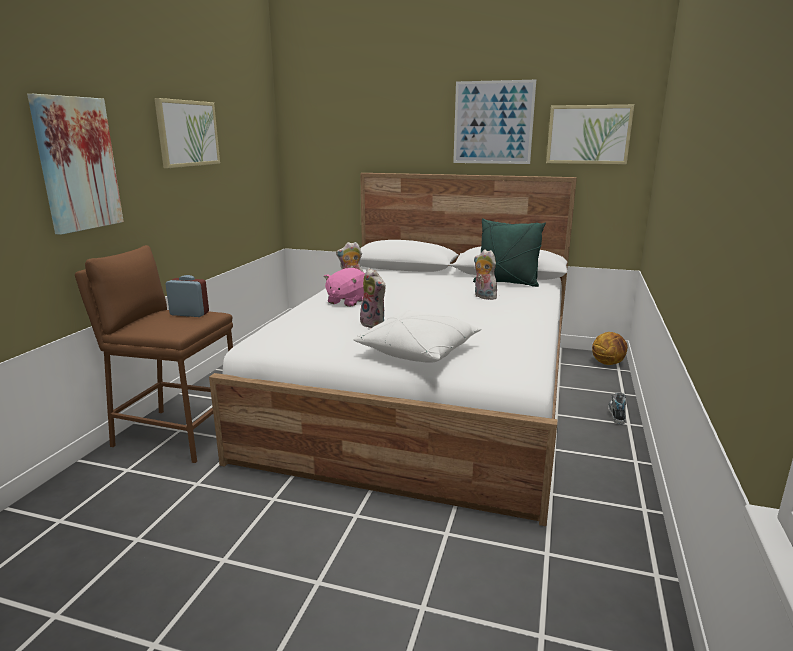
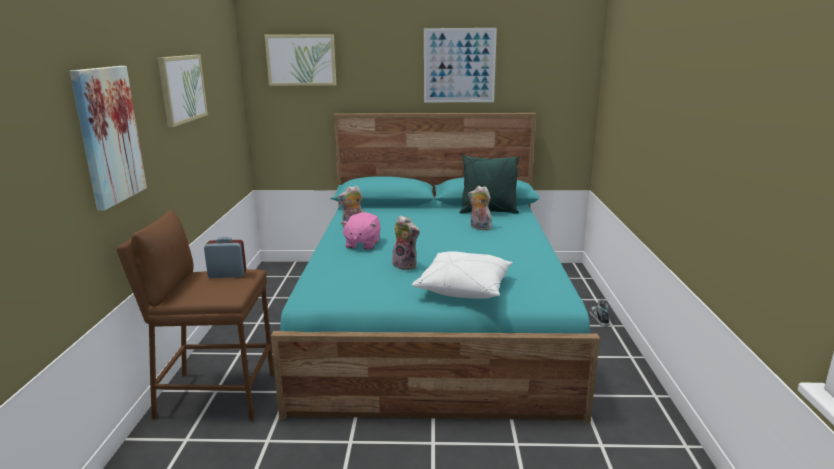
camera: 15 degrees left, 0 degrees up
white bed [209,173,577,526] -> turquoise bed [271,113,600,423]
picture [546,105,634,164] -> picture moved to [265,34,336,86]
basketball [592,332,628,365] -> none

